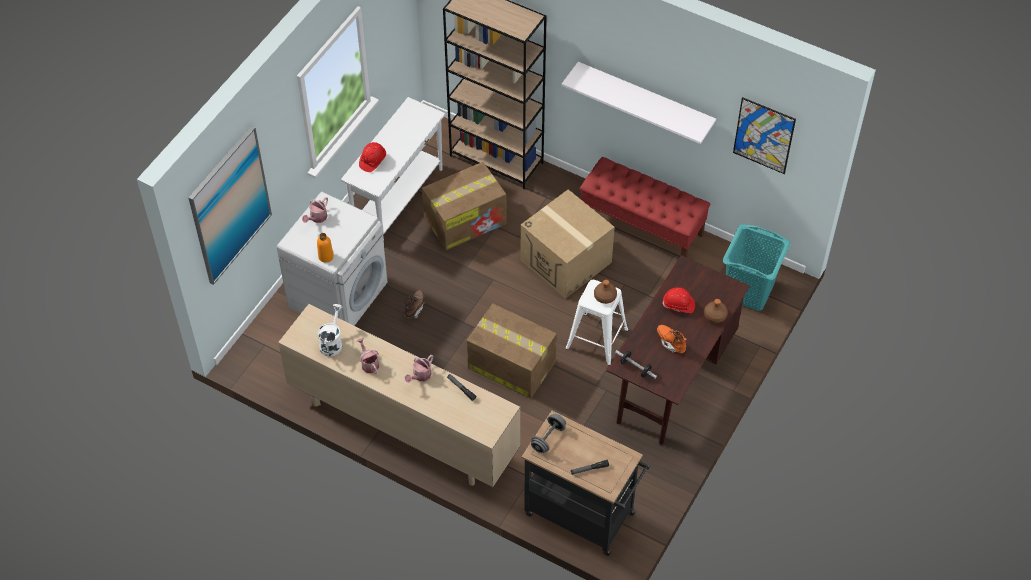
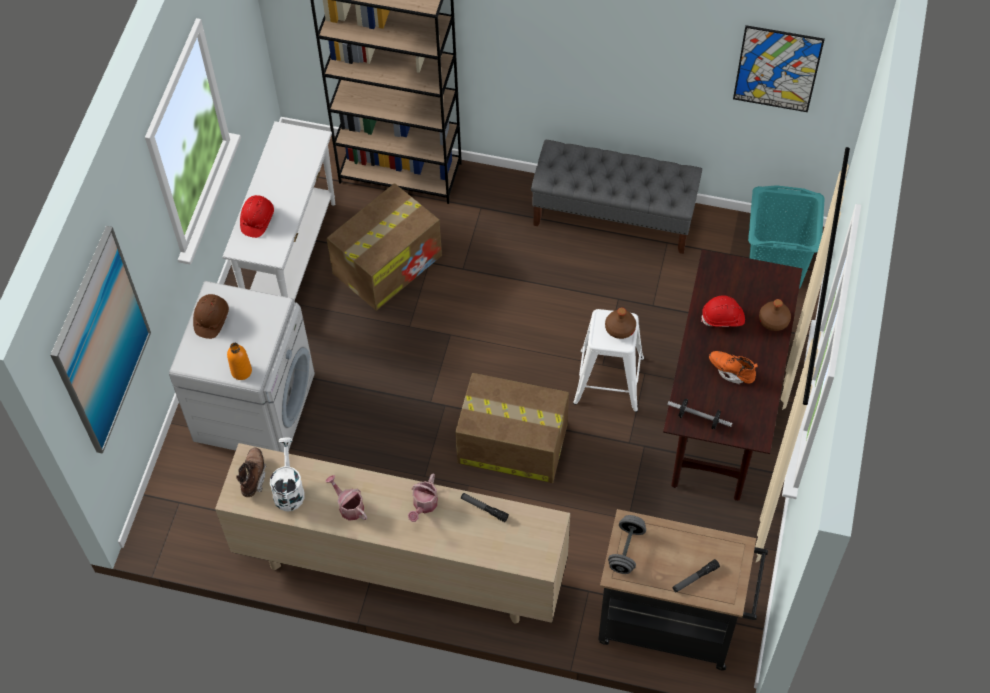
camera: 15 degrees left, 5 degrees up
watering can [302,197,328,223] -> brown hard hat [193,294,229,339]
brown boot [403,290,425,319] -> brown boot moved to [236,447,266,497]
cardboard box [520,189,615,299] -> none
white shelf [561,62,716,144] -> none
red bench [580,157,710,257] -> grey bench [531,140,702,254]

